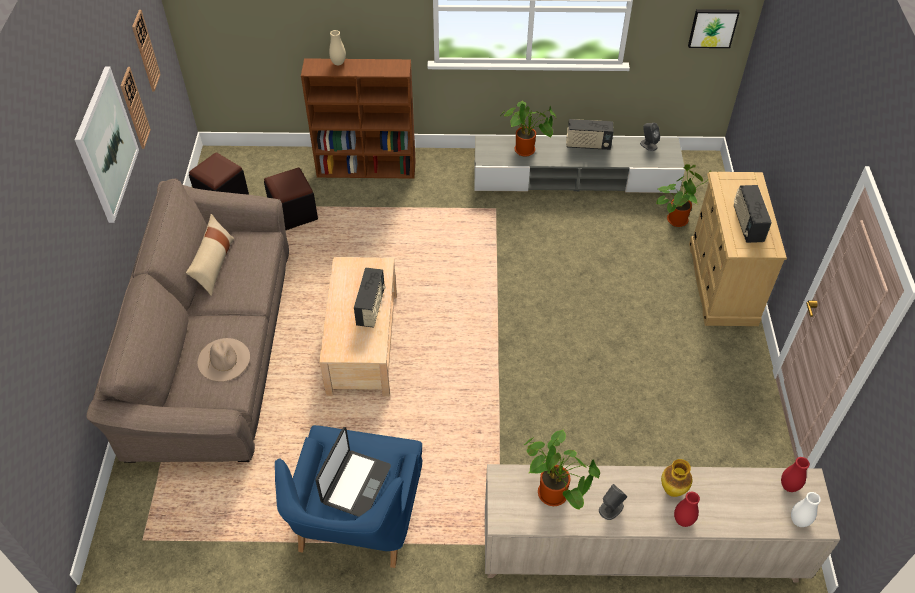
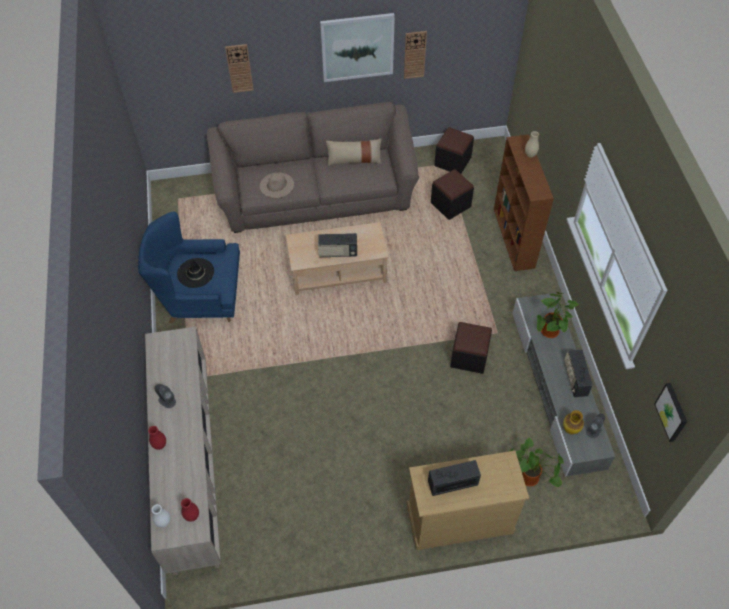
camera: 80 degrees right, 5 degrees up
wall clock [132,10,161,92] -> wall clock moved to [225,44,254,93]
laptop [316,427,391,517] -> black hat [177,258,214,288]
potted plant [524,429,600,510] -> none
vase [661,459,692,497] -> vase moved to [563,410,584,434]
none -> black ottoman [450,322,492,374]

